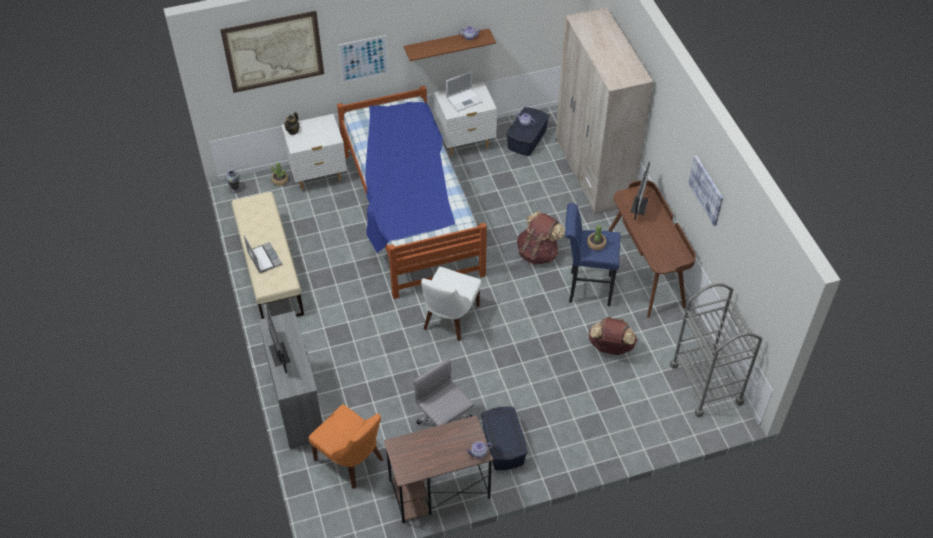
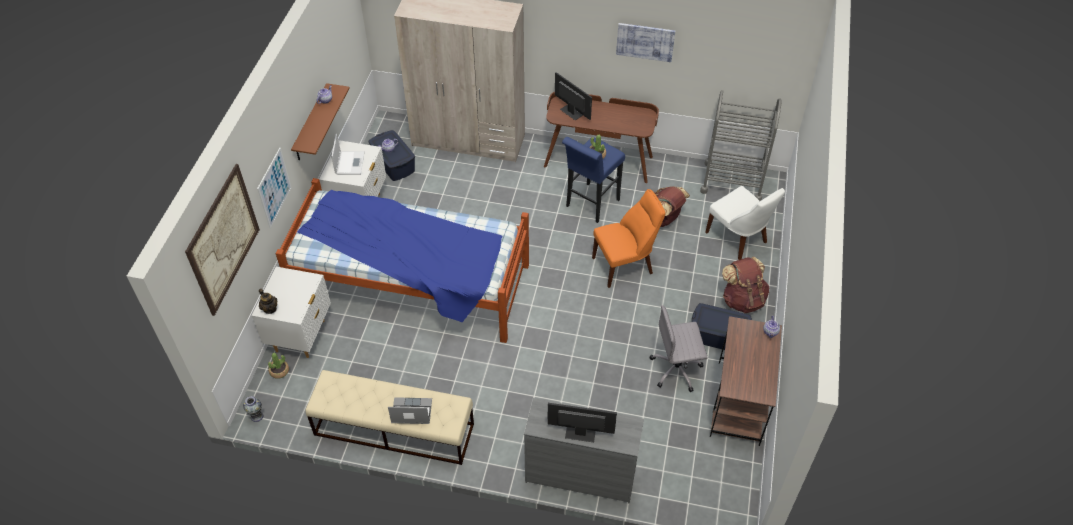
camera: 60 degrees left, 0 degrees up
orange chair [309,404,383,489] -> orange chair moved to [592,189,665,288]
white chair [421,267,481,341] -> white chair moved to [705,186,785,260]
brown backpack [517,211,565,265] -> brown backpack moved to [722,257,769,313]

